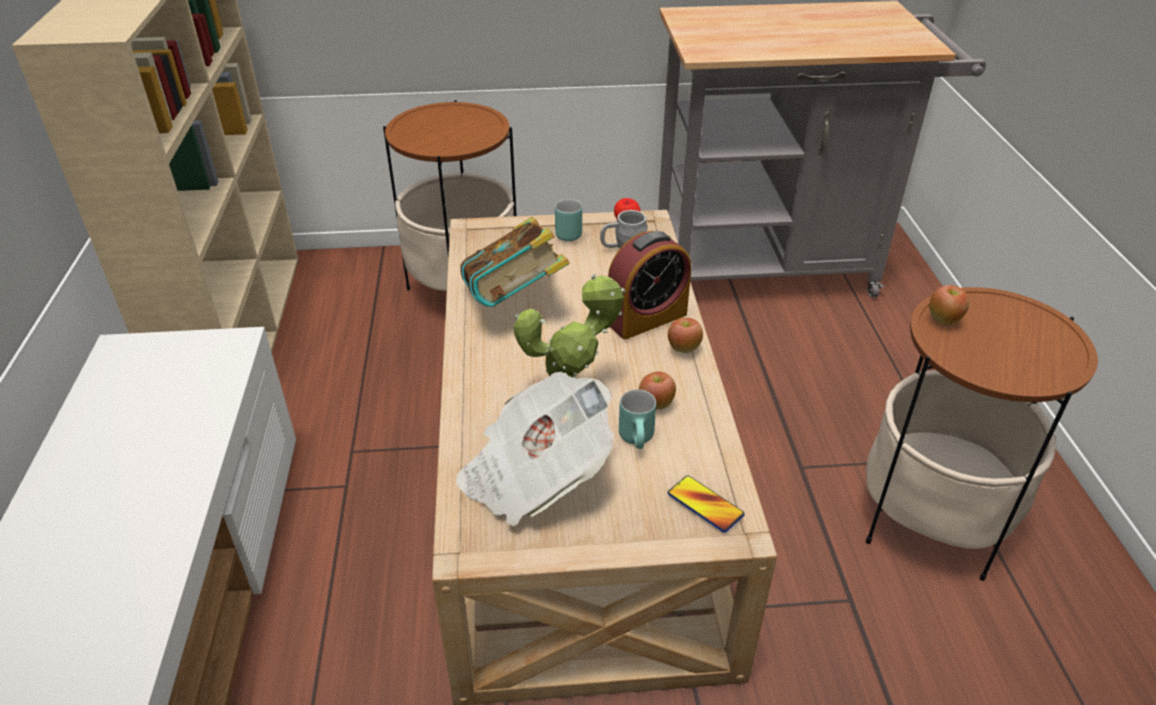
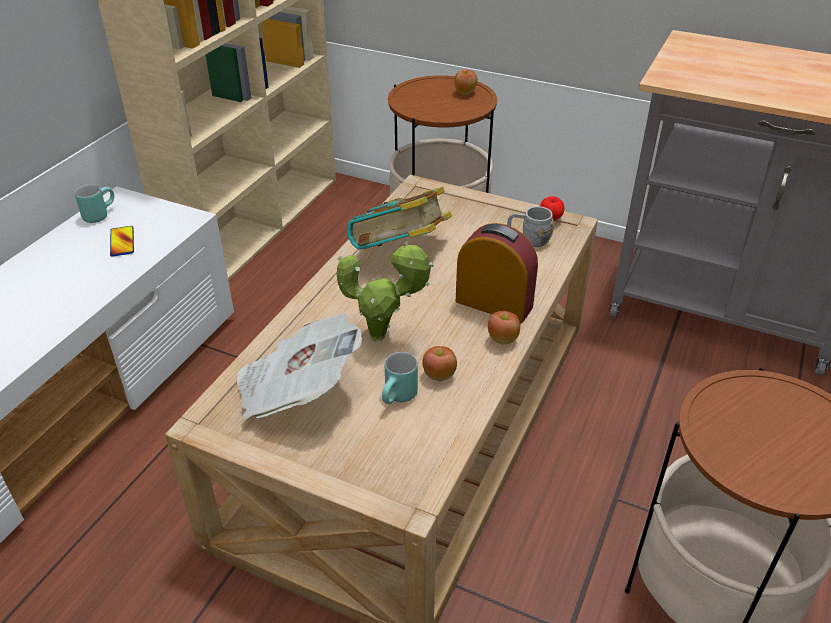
camera: 30 degrees right, 0 degrees up
turquoise mug [555,199,582,241] -> turquoise mug moved to [75,184,114,223]
alarm clock [608,231,691,340] -> alarm clock turned 150 degrees counterclockwise [456,223,538,324]
phone [668,475,745,533] -> phone moved to [110,226,134,257]
apple [929,285,969,325] -> apple moved to [454,69,478,95]

